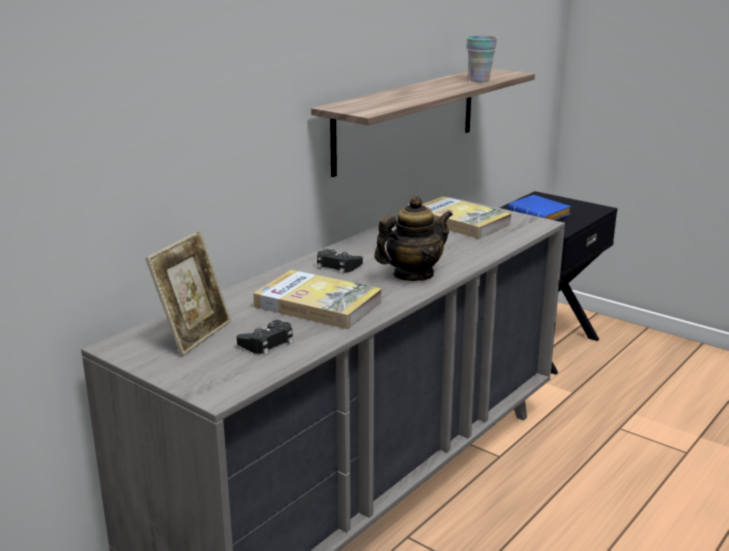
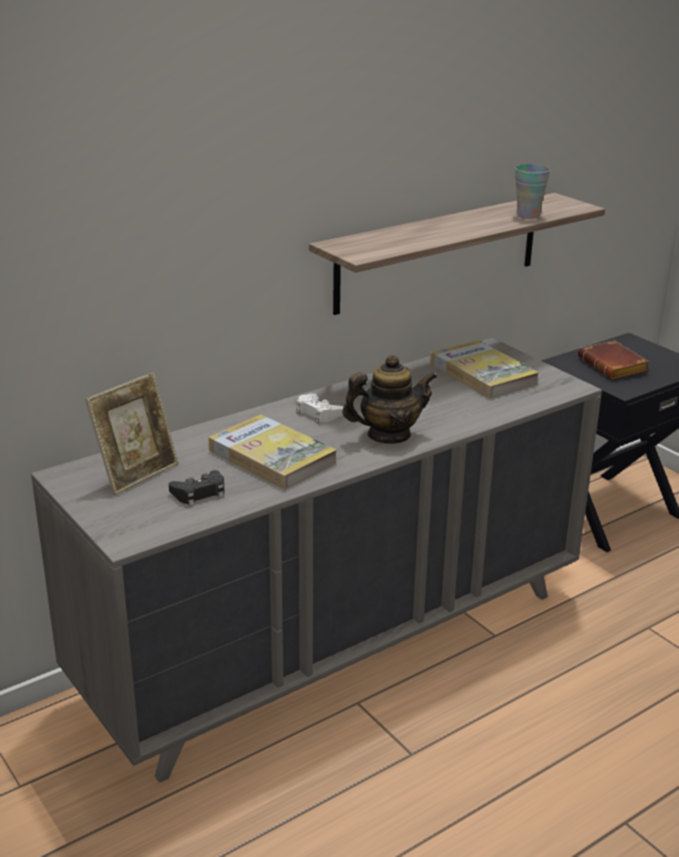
camera: 15 degrees right, 5 degrees up
black game controller [317,249,363,274] -> white game controller [296,393,343,424]
blue book [508,195,571,220] -> brown book [578,340,649,379]

